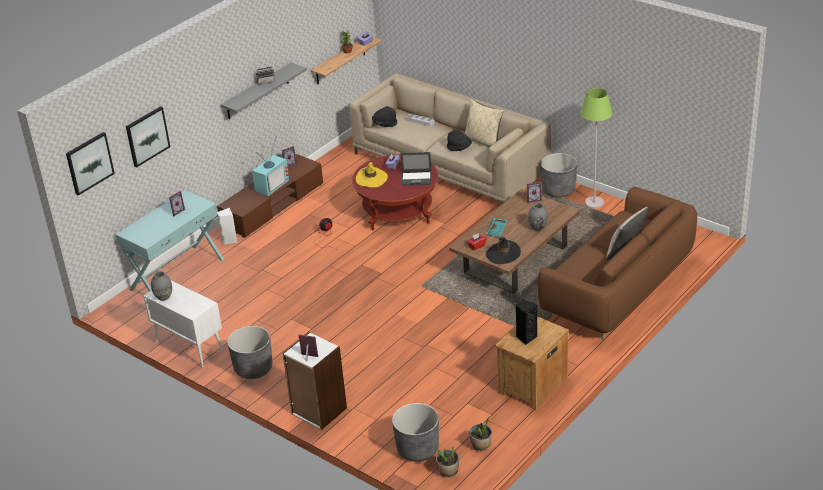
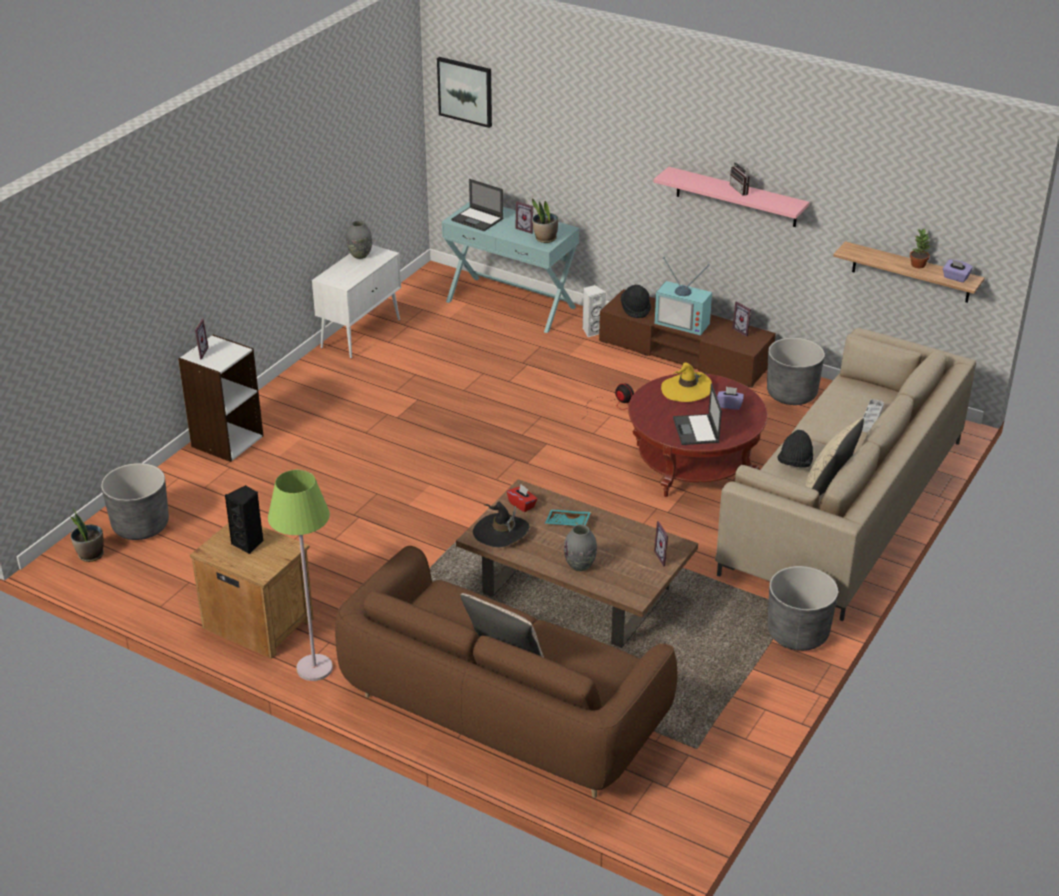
camera: 80 degrees right, 0 degrees up
picture [126,106,170,167] -> none
grey shelf [221,63,307,119] -> pink shelf [654,167,809,227]
grey planter [227,326,272,379] -> grey planter moved to [767,338,825,405]
black hat [372,106,397,127] -> black hat moved to [621,285,651,318]
potted plant [469,416,492,452] -> potted plant moved to [532,198,558,243]
green floor lamp [580,88,613,209] -> green floor lamp moved to [268,470,333,681]
none -> laptop [451,179,503,231]

